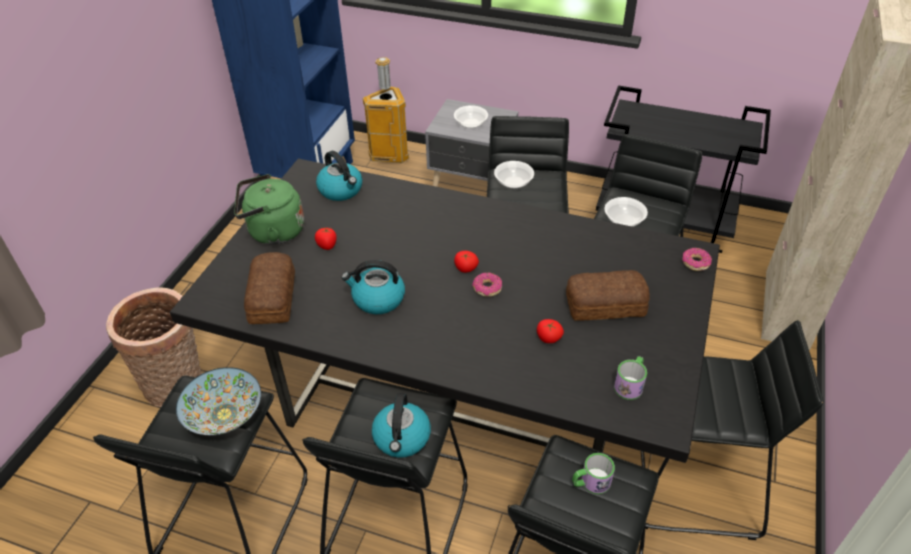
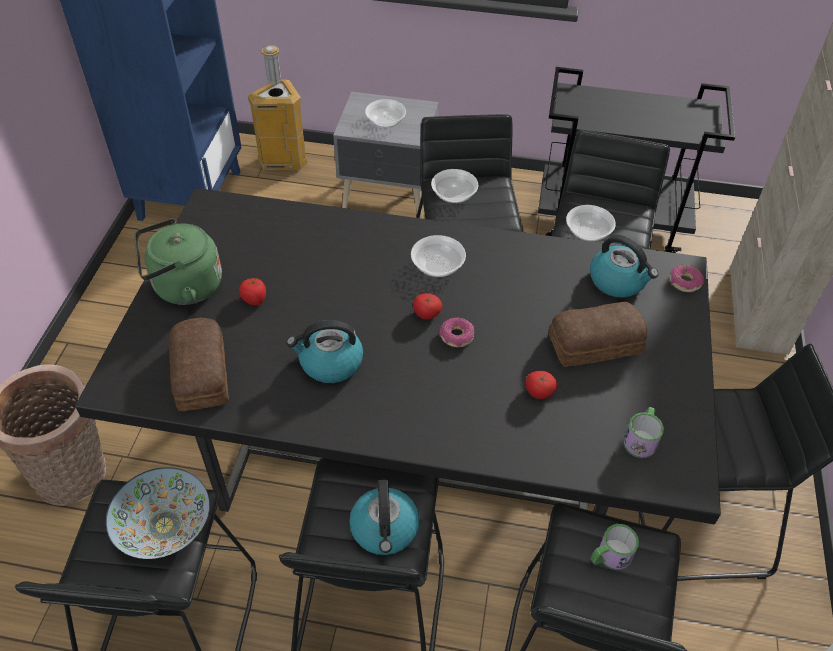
camera: 10 degrees left, 5 degrees up
kettle [316,151,362,201] -> kettle moved to [590,235,658,297]
none -> bowl [411,235,466,277]

